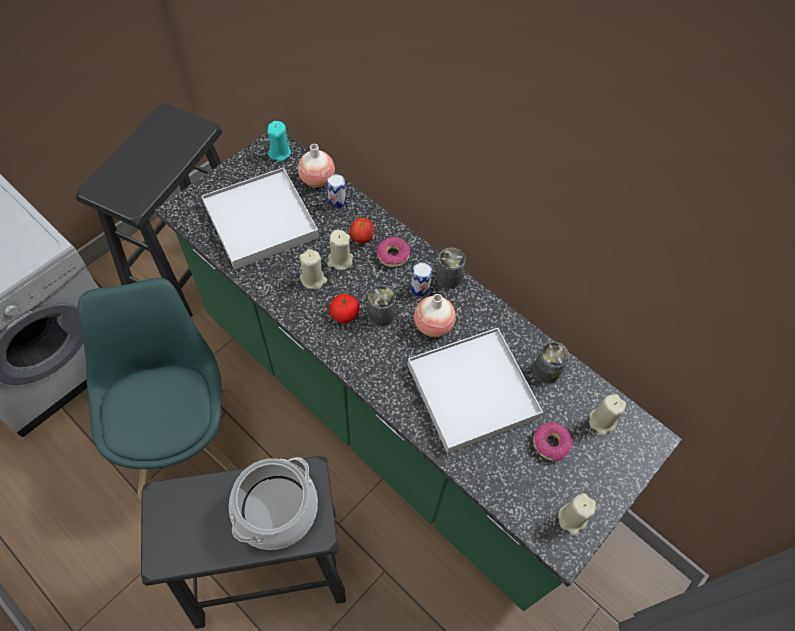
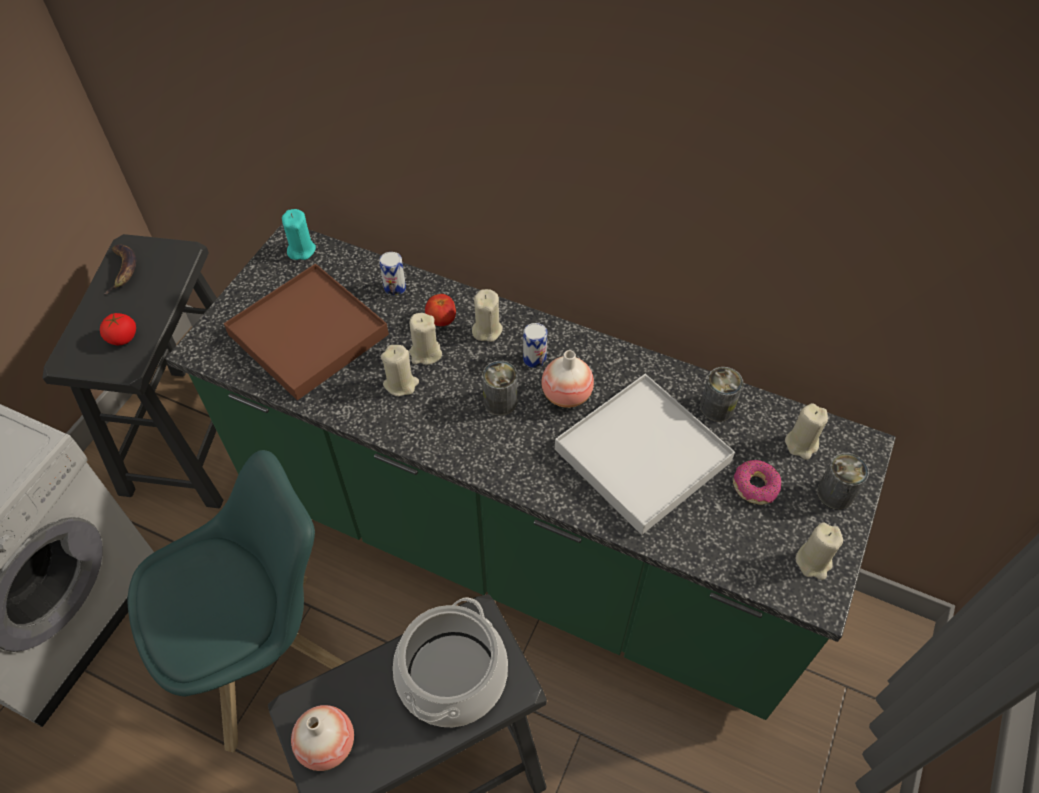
camera: 15 degrees left, 5 degrees down
turquoise chair [78,278,238,500] -> turquoise chair turned 90 degrees clockwise [128,450,346,753]
white tray [202,167,319,270] -> brown tray [224,263,389,400]
vase [298,144,335,187] -> vase moved to [291,705,354,771]
tomato [329,294,360,323] -> tomato moved to [100,313,136,345]
donut [376,237,411,267] -> beige candle [472,289,503,342]
can [436,248,466,289] -> can moved to [817,453,869,510]
none -> banana [104,244,136,294]

